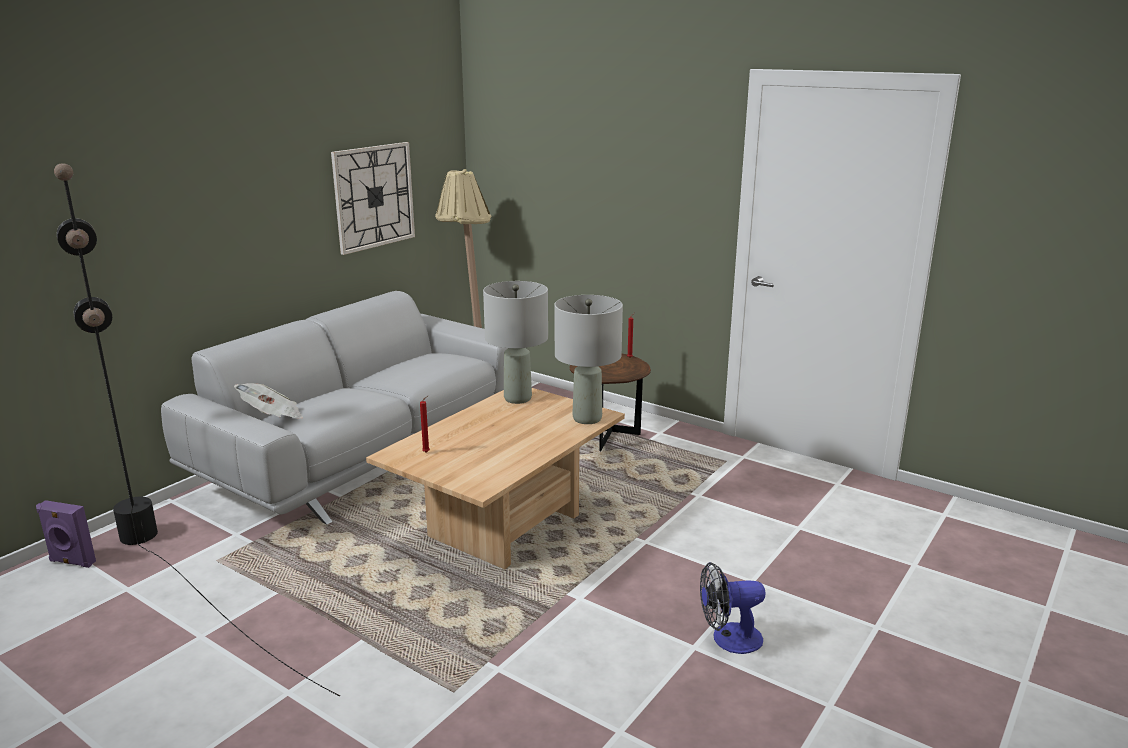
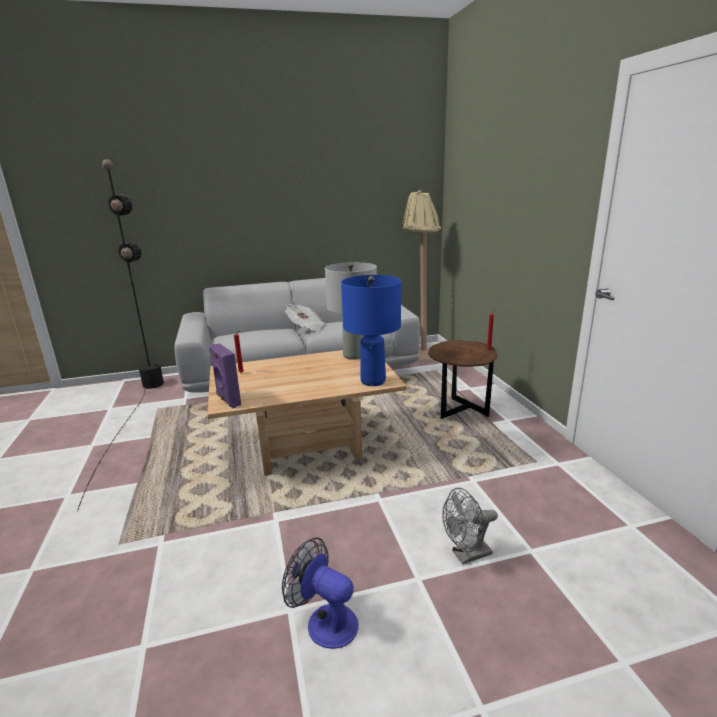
camera: 40 degrees right, 0 degrees up
purple speaker [36,500,96,568] -> purple speaker moved to [209,343,241,408]
newspaper [234,383,303,419] -> newspaper moved to [285,304,324,332]
wall clock [331,142,415,255] -> none
grey table lamp [554,295,623,424] -> blue table lamp [341,275,401,386]
none -> grey fan [442,487,498,564]

